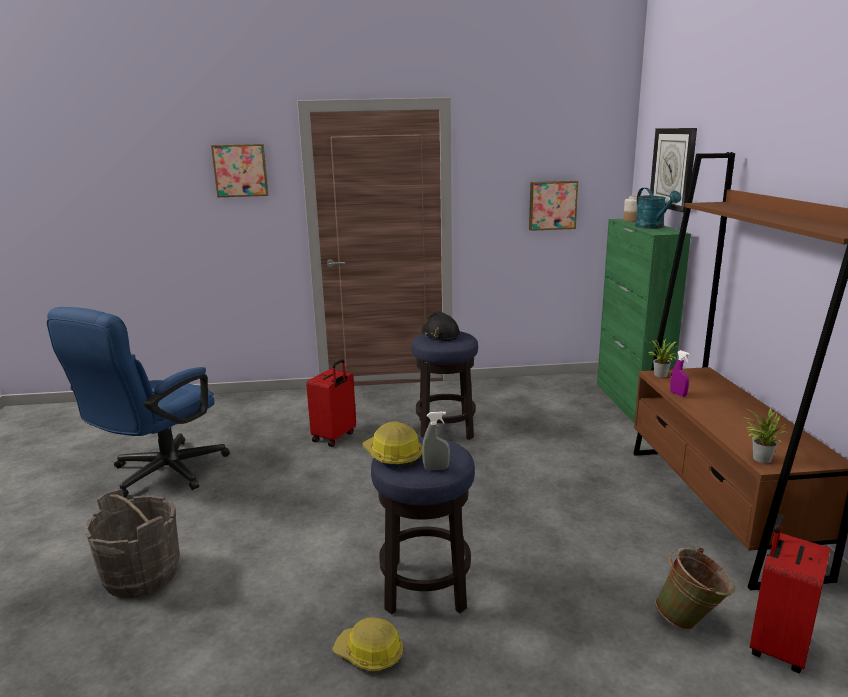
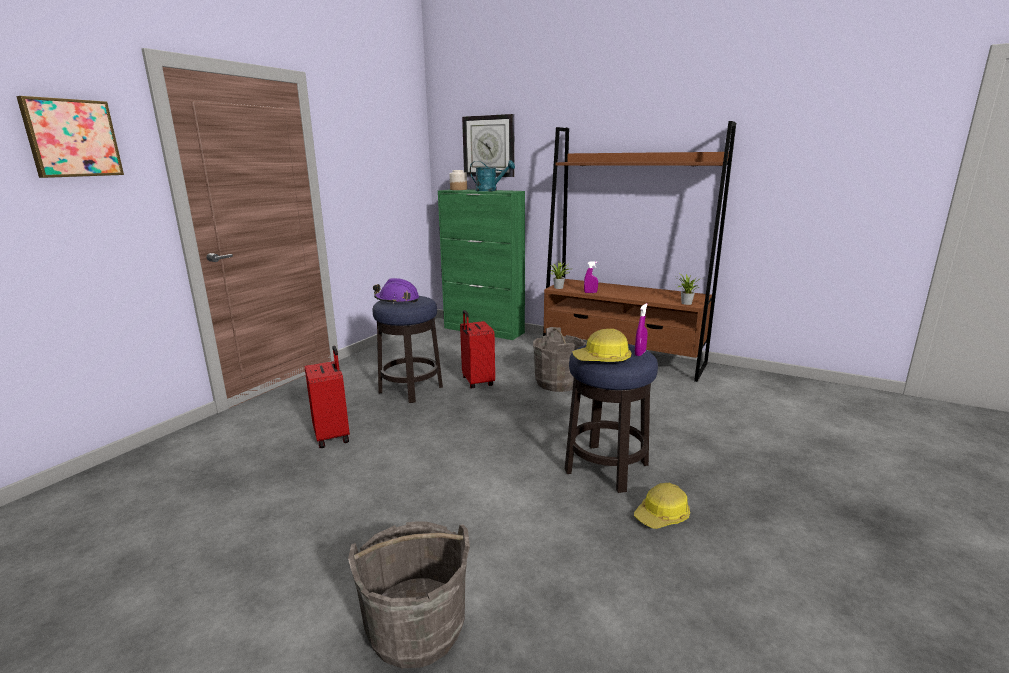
camera: 55 degrees left, 0 degrees up
blue office chair [47,307,230,498] -> none
black hard hat [422,311,460,341] -> purple hard hat [373,278,419,304]
grey spray bottle [422,411,450,470] -> purple spray bottle [635,303,648,356]
picture [529,181,578,231] -> none
green bucket [656,547,735,630] -> none
red suitcase [750,514,830,673] -> red suitcase moved to [460,310,495,388]
none -> grey bucket [533,327,586,392]

